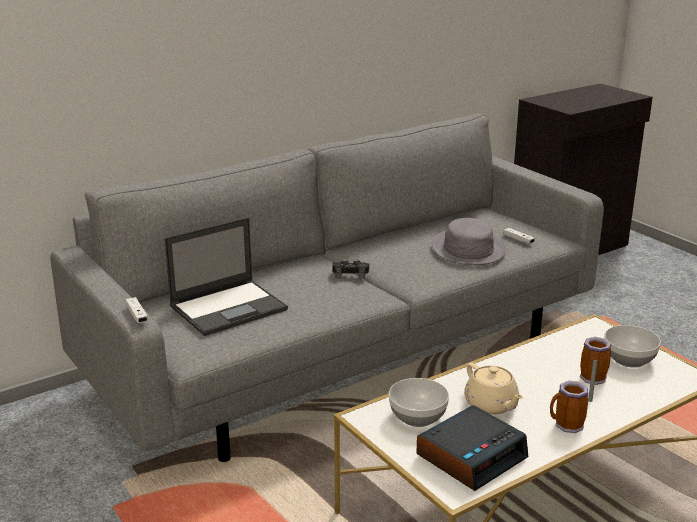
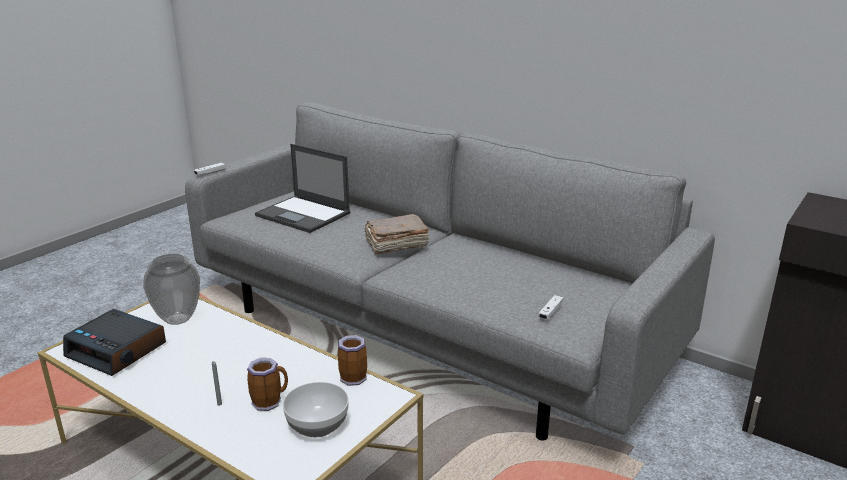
camera: 70 degrees right, 0 degrees up
black game controller [332,259,369,279] -> brown book [365,214,429,255]
bowl [389,378,449,427] -> vase [143,254,200,325]
grey hat [432,218,506,265] -> none
beige teapot [464,363,524,415] -> none
mug [550,381,588,433] -> mug moved to [338,335,367,386]

